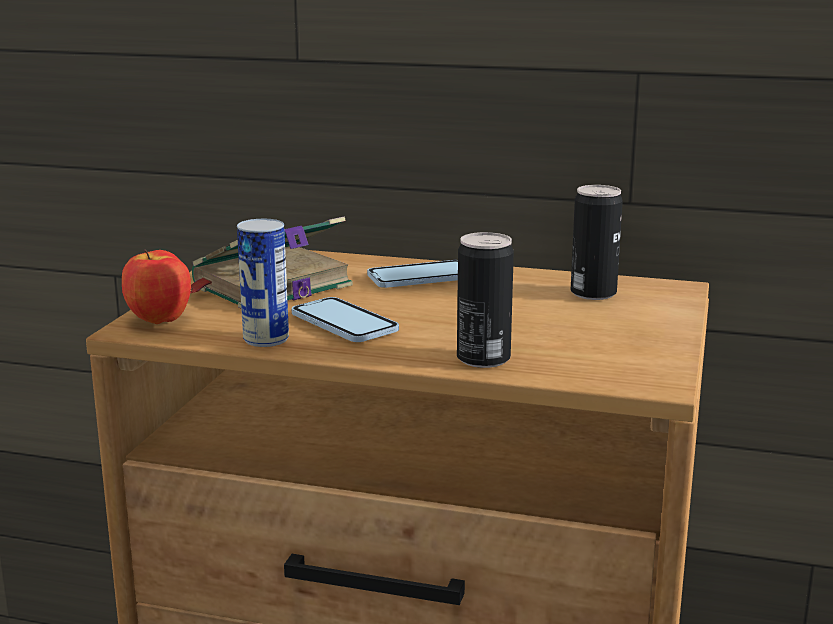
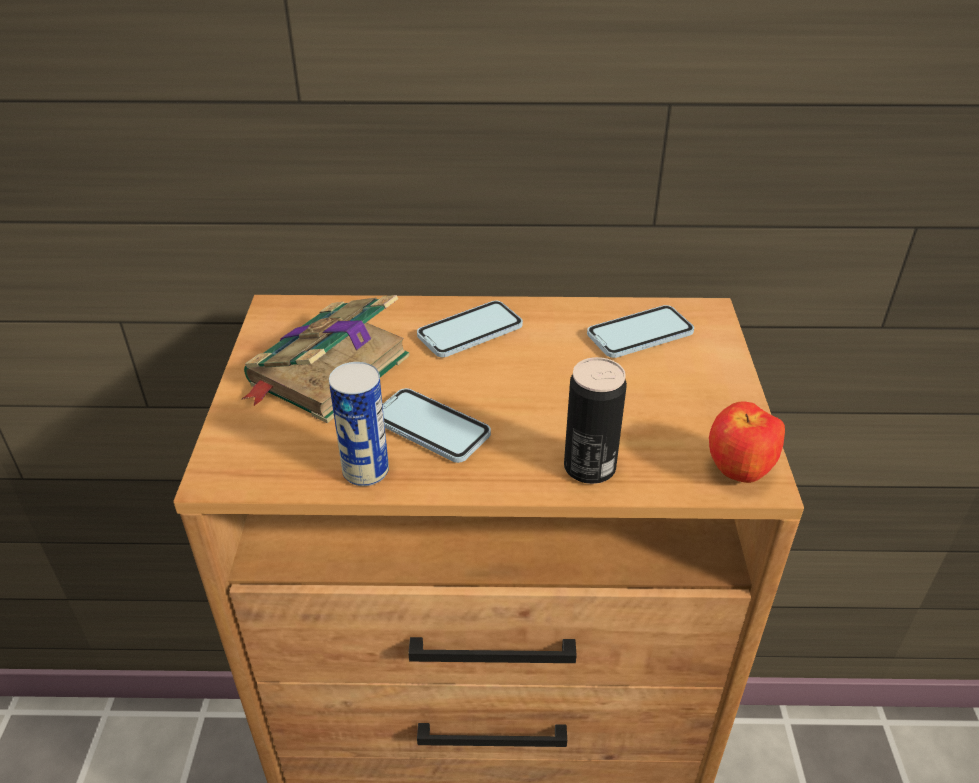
camera: 15 degrees left, 20 degrees up
apple [122,249,191,324] -> apple moved to [709,402,785,483]
can [571,185,623,300] -> phone [587,305,694,358]

